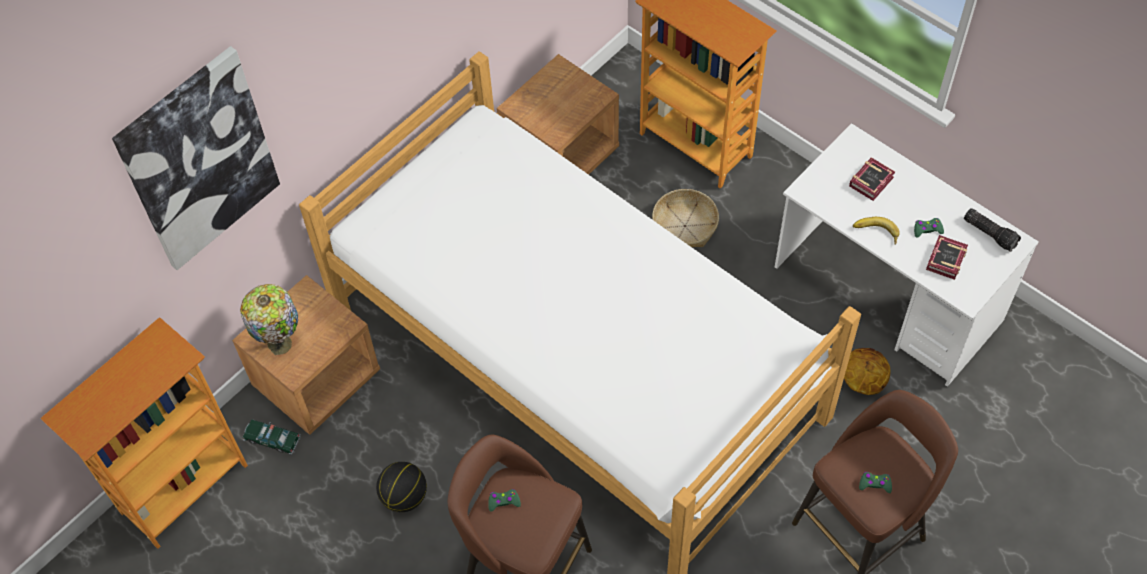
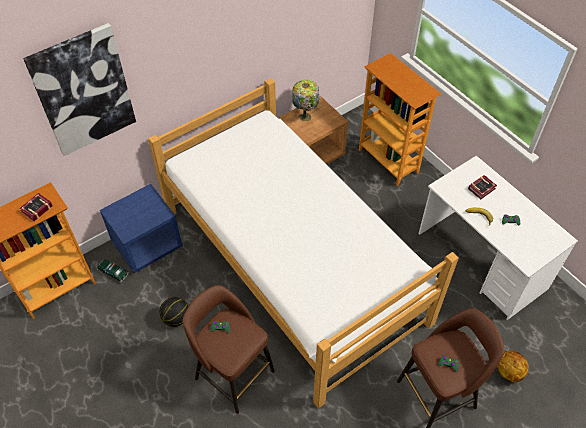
camera: 10 degrees right, 5 degrees down
brown nightstand [232,275,380,435] -> blue nightstand [100,184,183,273]
table lamp [240,284,298,355] -> table lamp moved to [292,80,319,121]
basket [652,189,719,247] -> none
basketball [844,348,890,395] -> basketball moved to [497,351,529,382]
book [926,235,968,280] -> book moved to [19,193,53,221]
flashlight [964,208,1021,252] -> none

